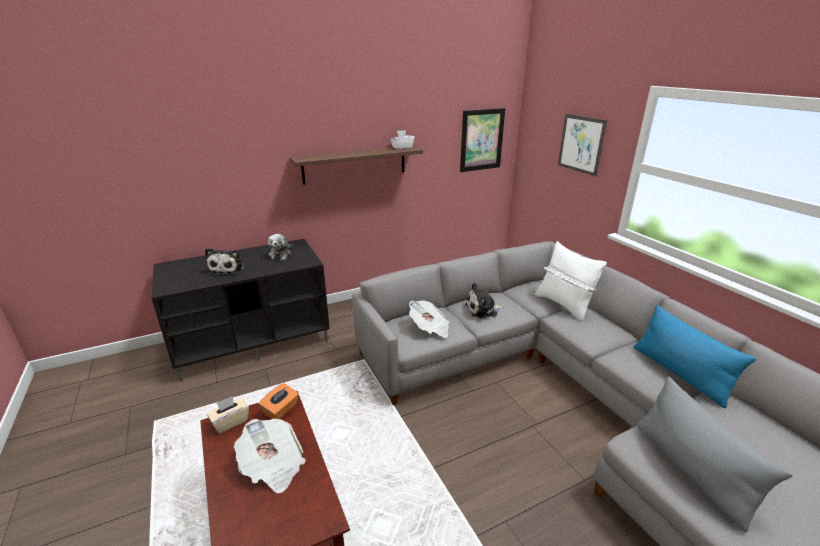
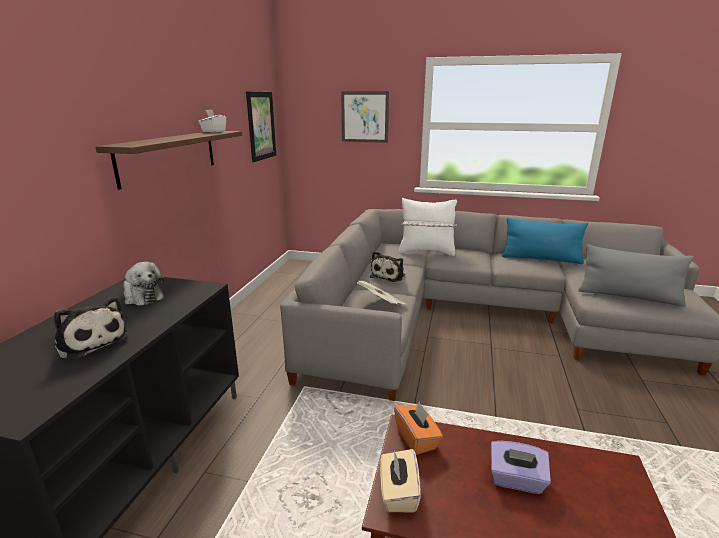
camera: 50 degrees left, 5 degrees down
newspaper [234,418,306,493] -> purple tissue box [491,441,551,494]

